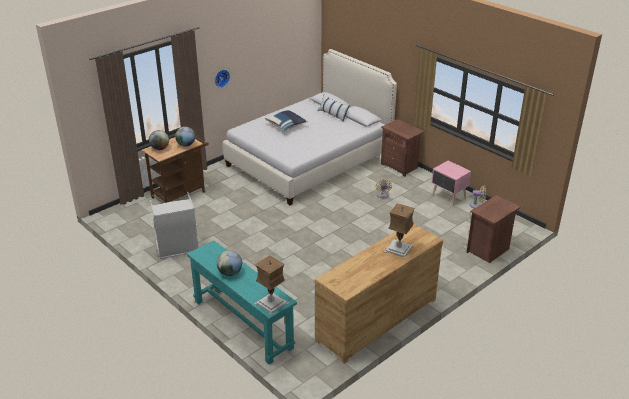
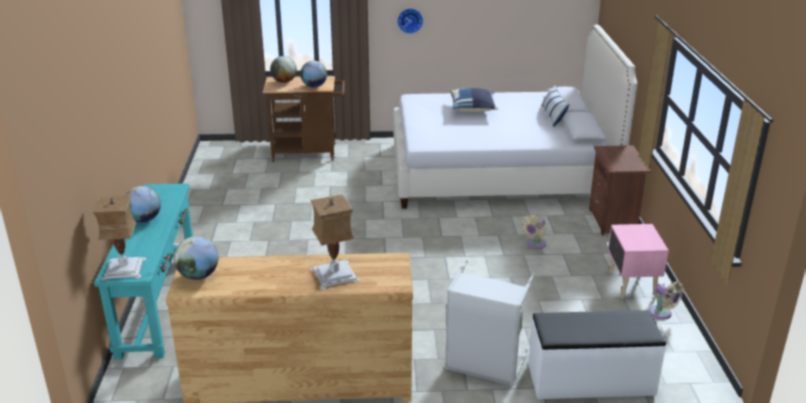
camera: 40 degrees right, 5 degrees down
grey laundry basket [149,192,198,259] -> grey laundry basket moved to [445,260,535,386]
brown nightstand [467,195,520,263] -> white bench [528,310,666,399]
none -> globe [174,236,218,280]

